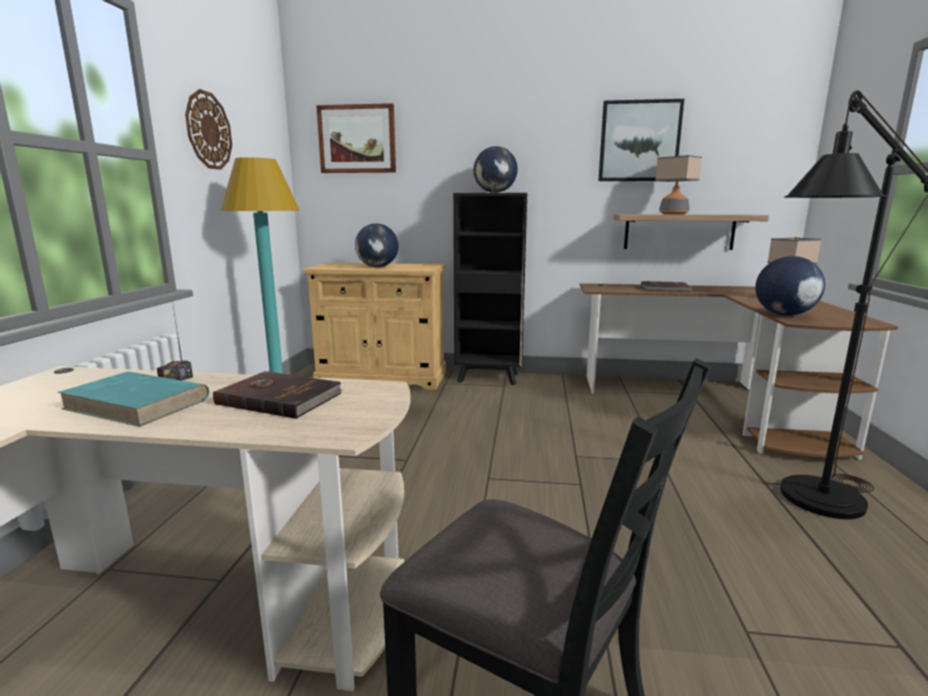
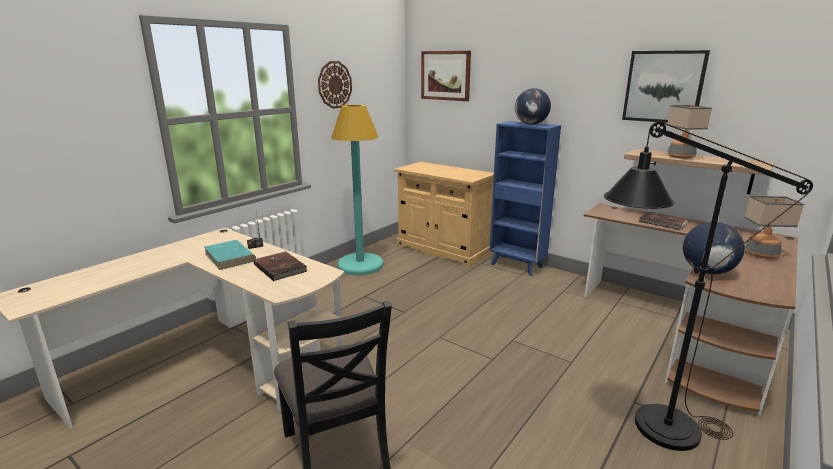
camera: 30 degrees right, 5 degrees up
globe [355,223,399,267] -> none
black bookcase [453,193,527,385] -> blue bookcase [489,121,561,276]

